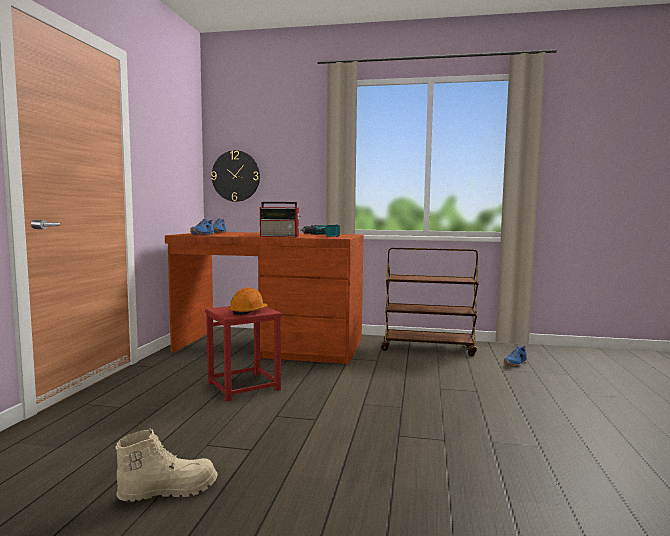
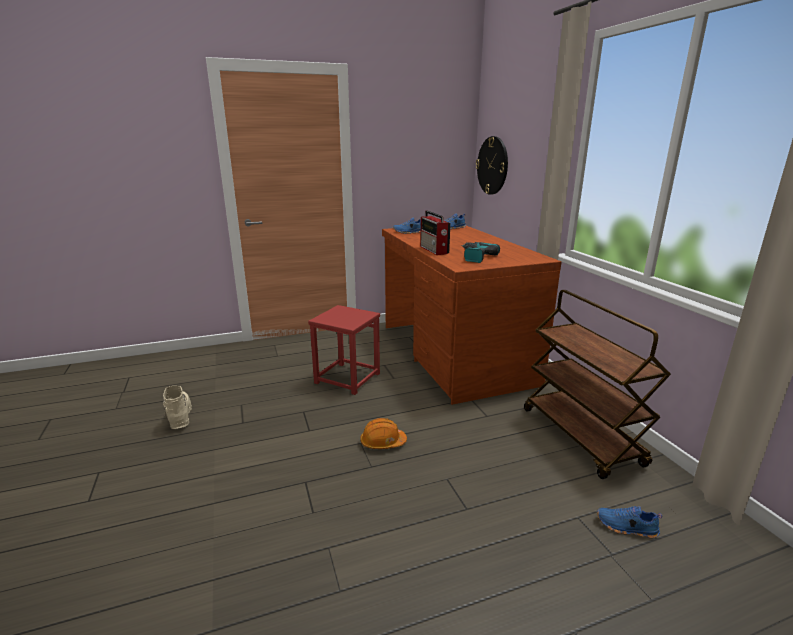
camera: 60 degrees right, 15 degrees up
beige boot [115,428,218,502] -> beige boot turned 150 degrees counterclockwise [163,386,192,429]
orange hard hat [228,287,268,315] -> orange hard hat moved to [360,418,407,449]

